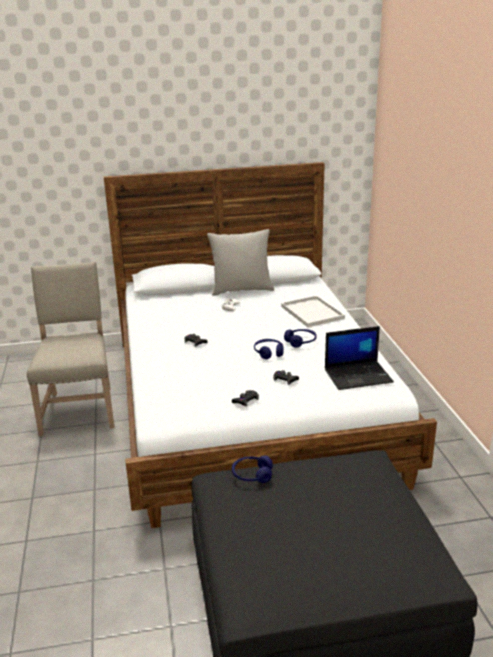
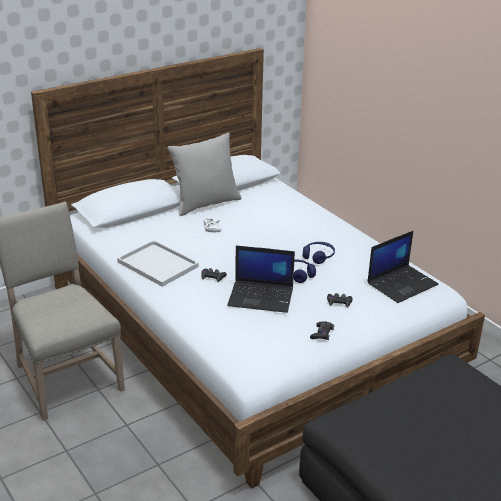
camera: 25 degrees left, 5 degrees up
blue headphones [232,456,273,483] -> none
white tray [281,295,345,327] -> white tray moved to [117,240,199,287]
none -> laptop [227,245,295,313]

